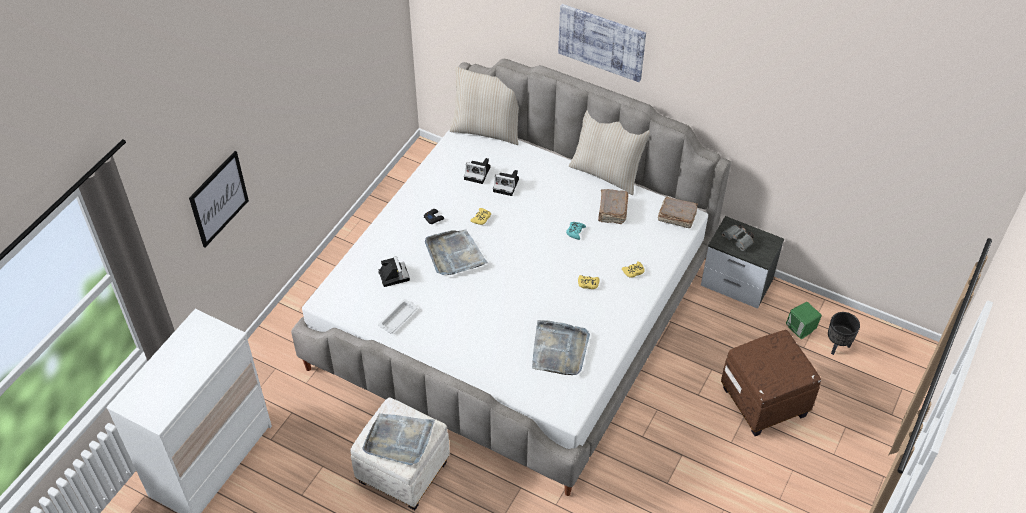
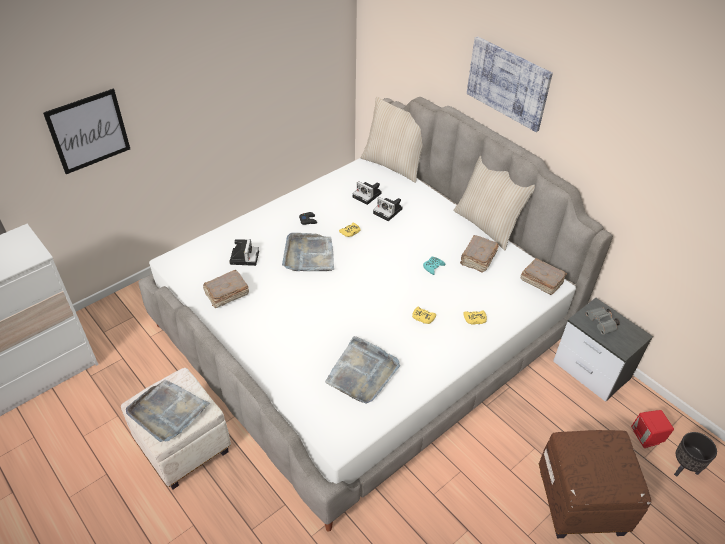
camera: 20 degrees right, 5 degrees down
white tray [378,299,418,334] -> brown book [203,270,249,308]
green speaker [786,302,822,339] -> red speaker [631,410,674,448]

